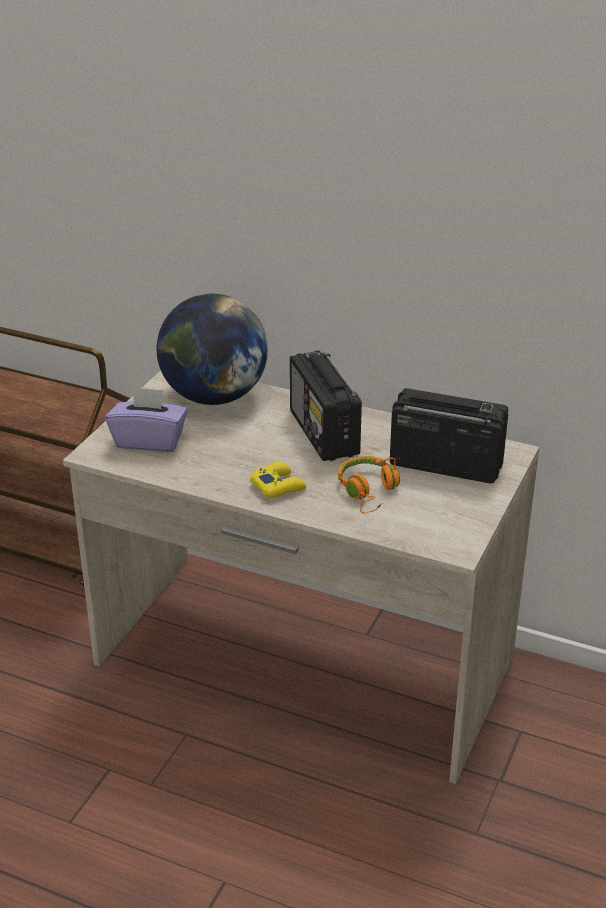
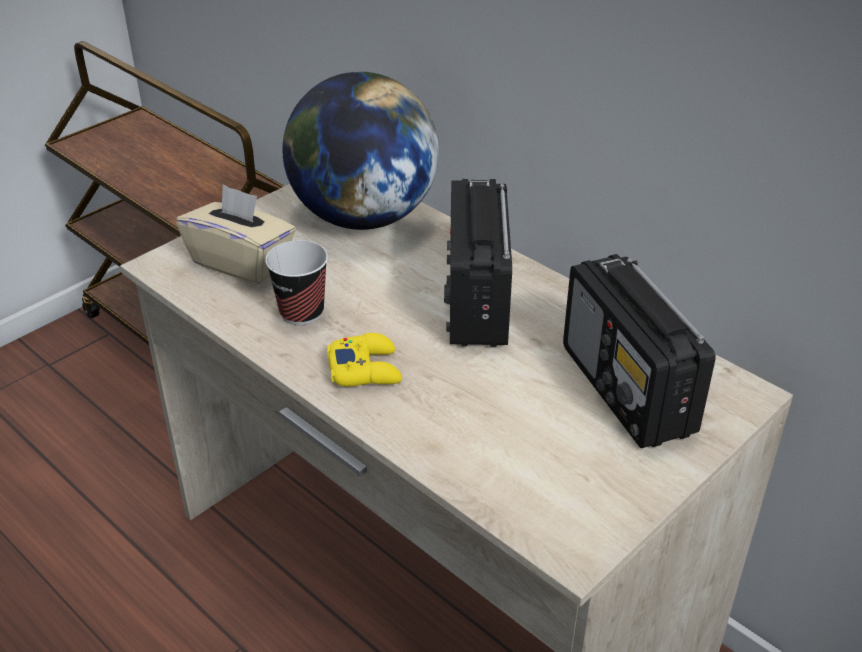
camera: 20 degrees right, 5 degrees up
purple tissue box [106,387,188,452] -> beige tissue box [176,184,296,284]
orange headphones [338,456,400,513] -> none
radio [390,388,508,484] -> radio turned 150 degrees counterclockwise [563,254,716,448]
none -> cup [265,240,328,325]

